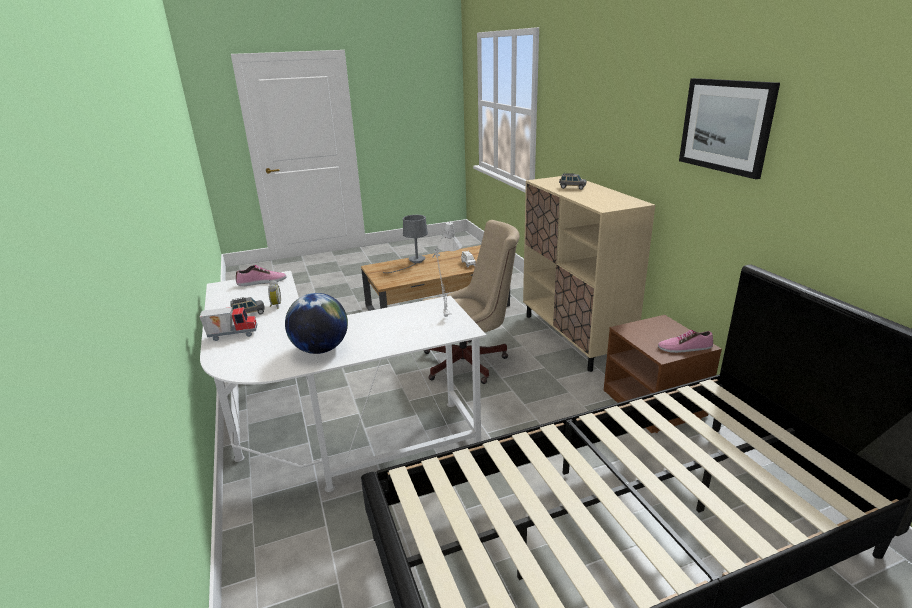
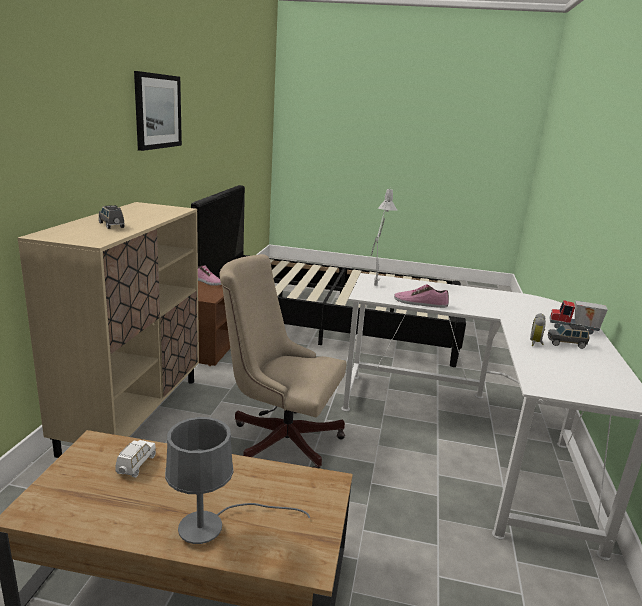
camera: 150 degrees left, 5 degrees down
shoe [236,265,287,286] -> shoe moved to [394,284,449,308]
globe [285,293,348,354] -> none

